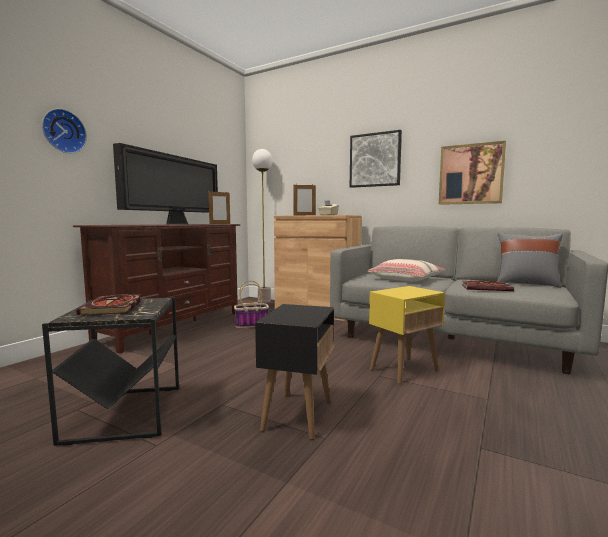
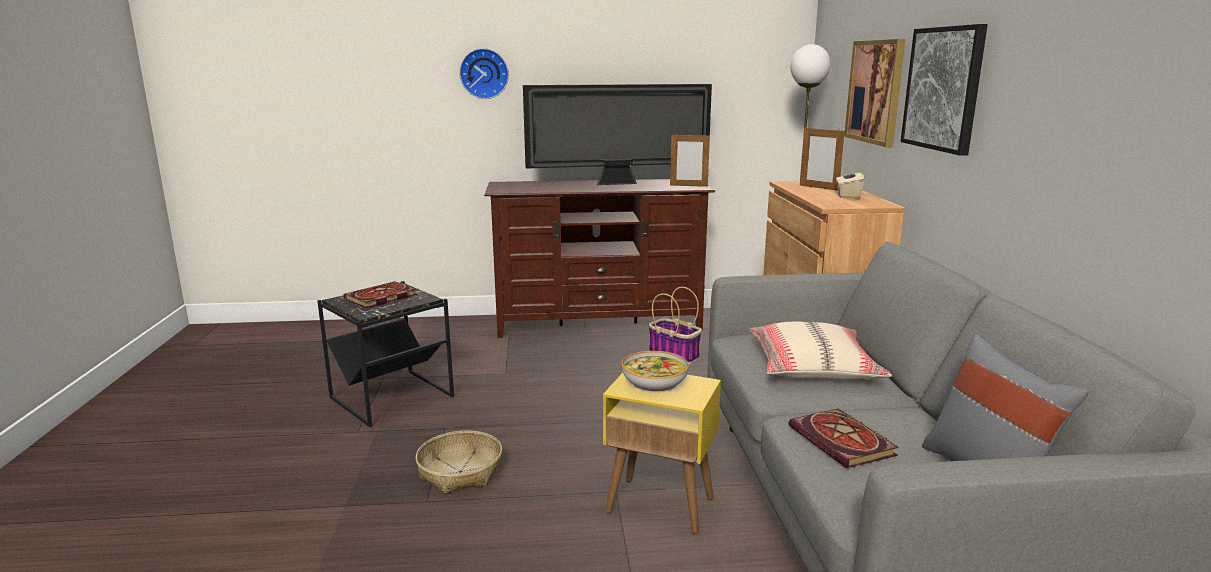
camera: 55 degrees right, 10 degrees up
black side table [255,304,335,440] -> basket [416,430,502,494]
picture [439,141,506,205] -> picture moved to [844,39,906,147]
none -> bowl [622,351,689,393]

